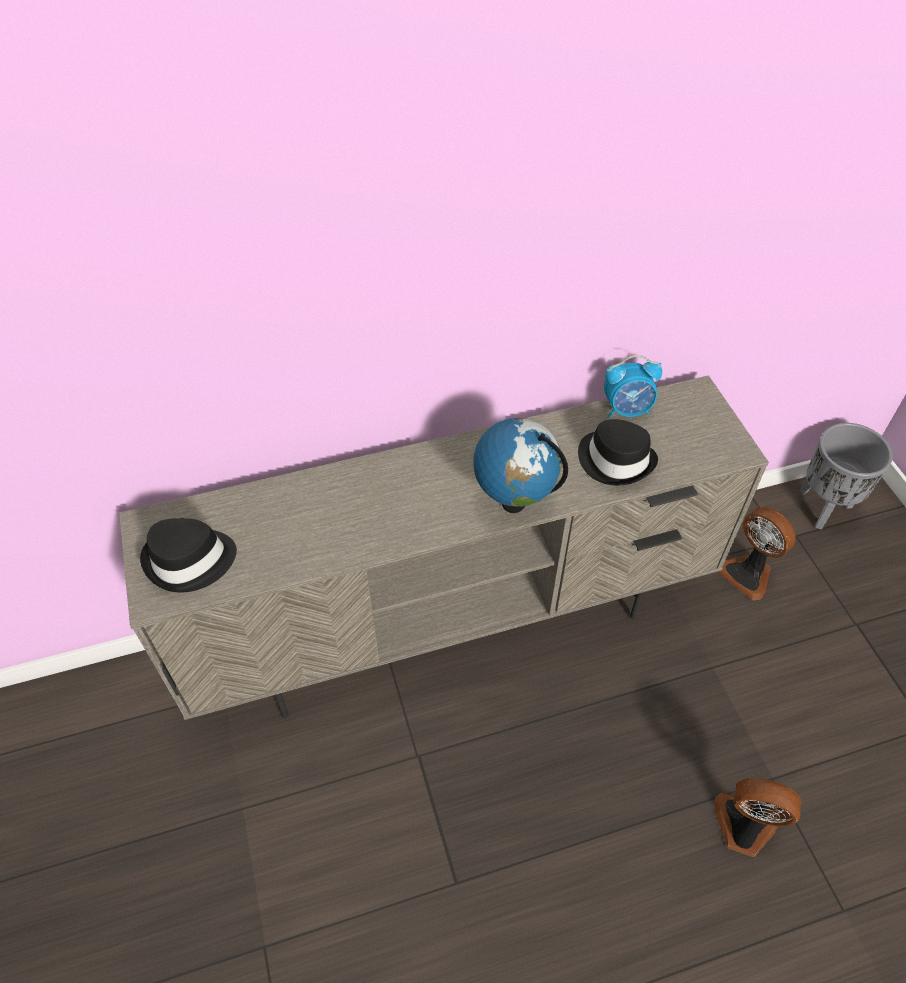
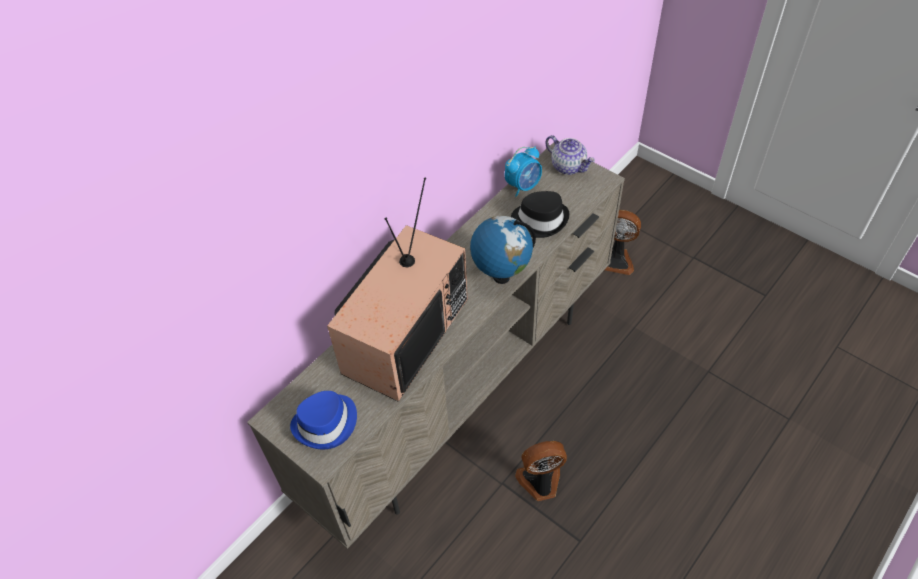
camera: 30 degrees left, 0 degrees up
black hat [140,518,237,592] -> blue hat [290,391,357,449]
fan [714,778,802,857] -> fan moved to [515,441,567,501]
grey planter [800,423,893,530] -> none
none -> television [327,178,468,401]
none -> teapot [545,135,595,175]

